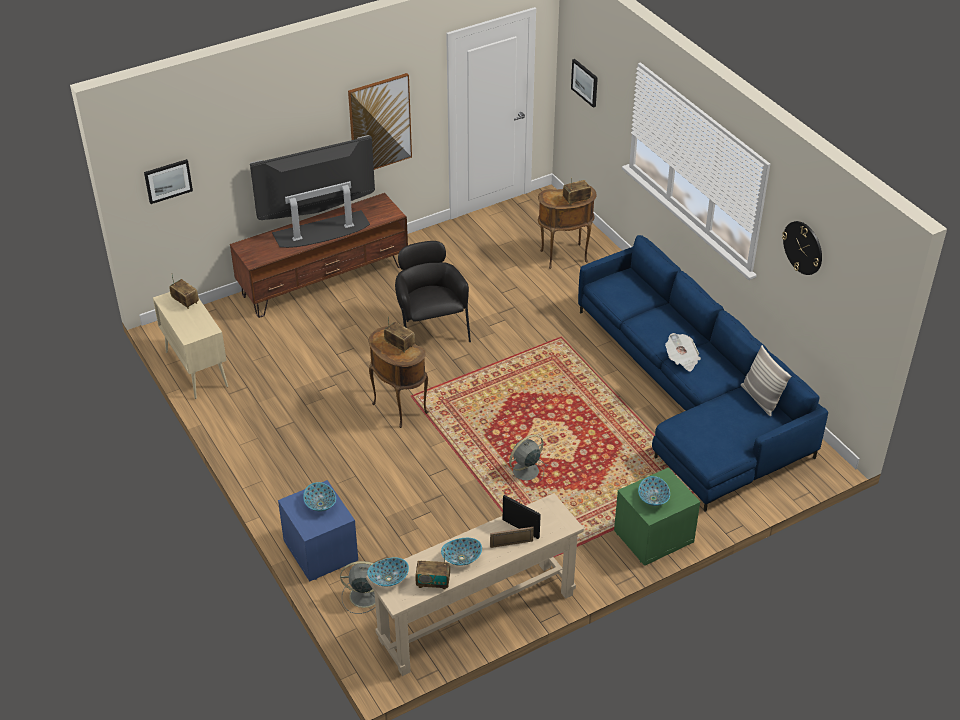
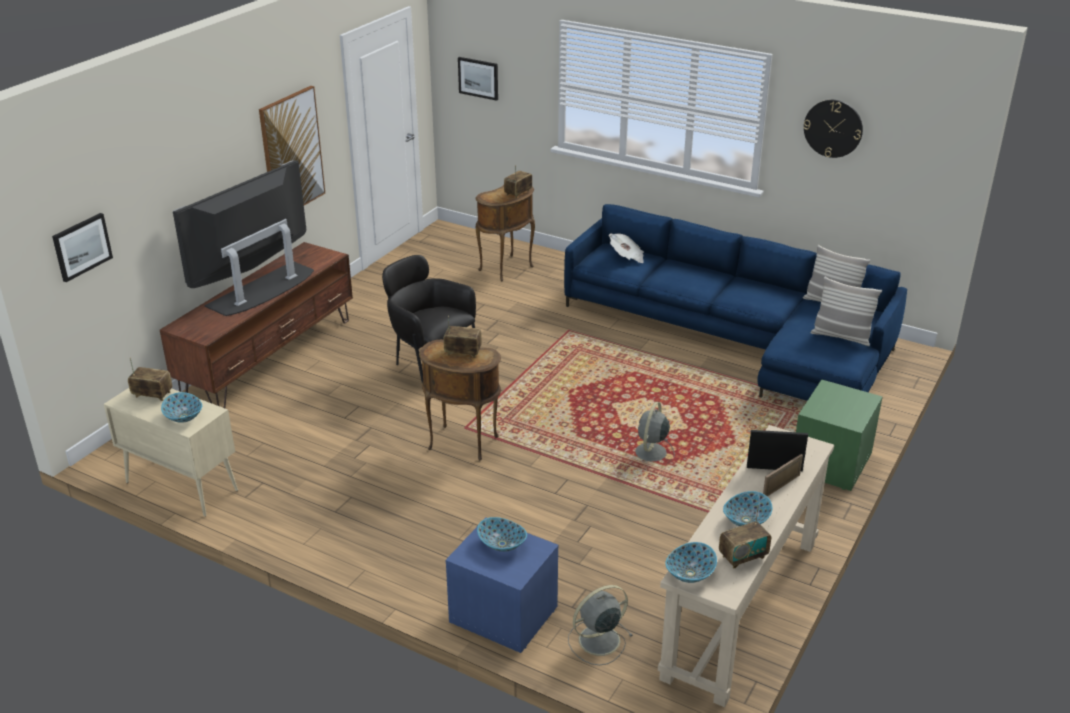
camera: 30 degrees left, 10 degrees down
bowl [638,476,670,506] -> bowl moved to [161,392,202,423]
newspaper [665,333,701,371] -> newspaper moved to [609,233,644,263]
none -> pillow [810,277,882,346]

